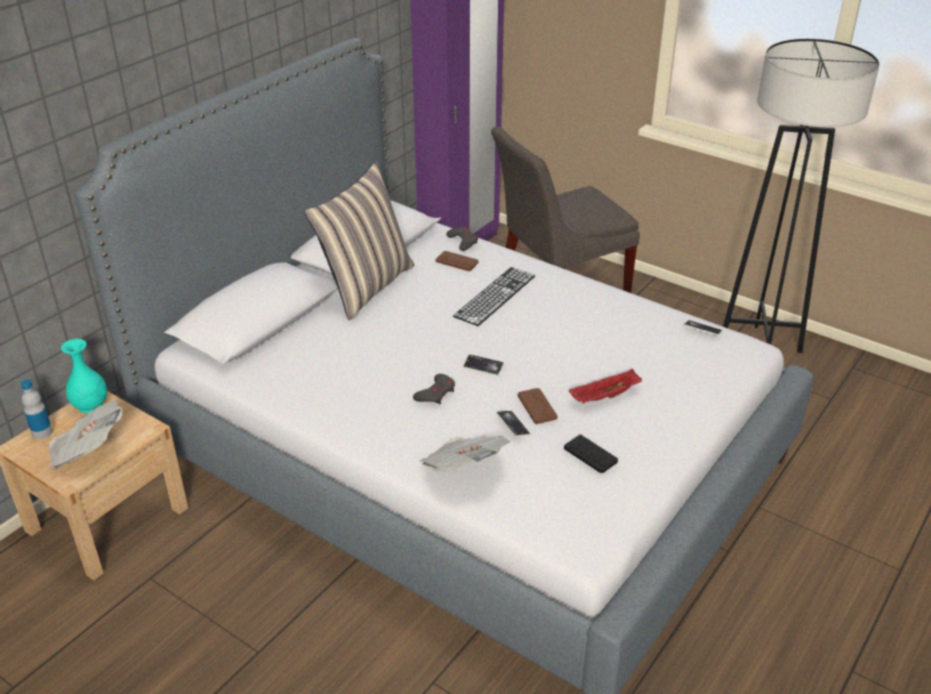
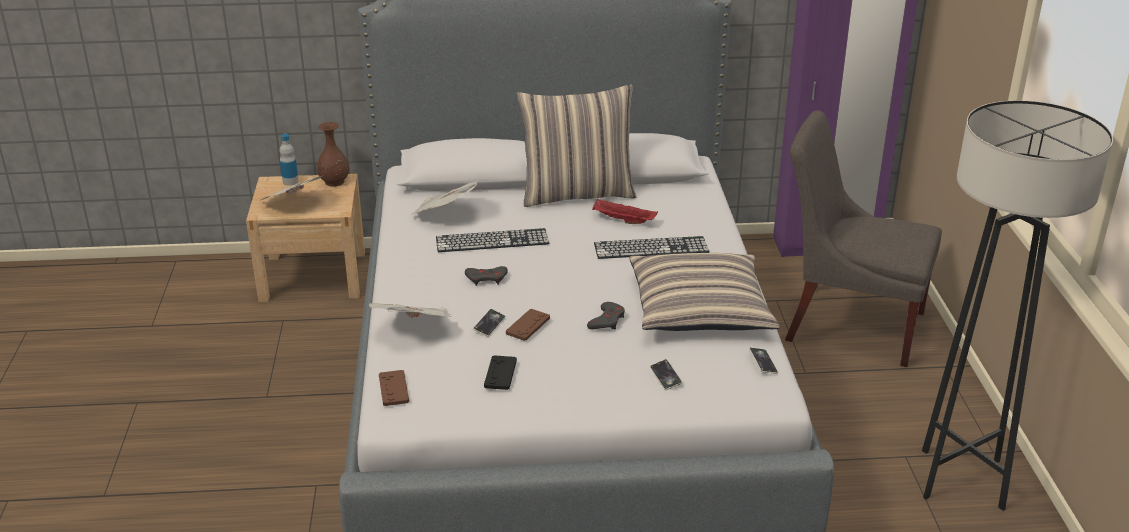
camera: 50 degrees right, 5 degrees down
turquoise vase [61,339,107,413] -> brown vase [317,122,349,187]
brown game controller [436,251,479,271] -> brown game controller moved to [379,370,409,406]
grey game controller [446,227,478,251] -> grey game controller moved to [587,302,625,329]
phone [463,354,504,376] -> phone moved to [650,359,682,390]
red tray [569,369,642,404] -> red tray moved to [592,199,658,224]
none -> newspaper [410,180,479,215]
none -> keyboard [436,228,549,252]
none -> pillow [629,253,780,331]

